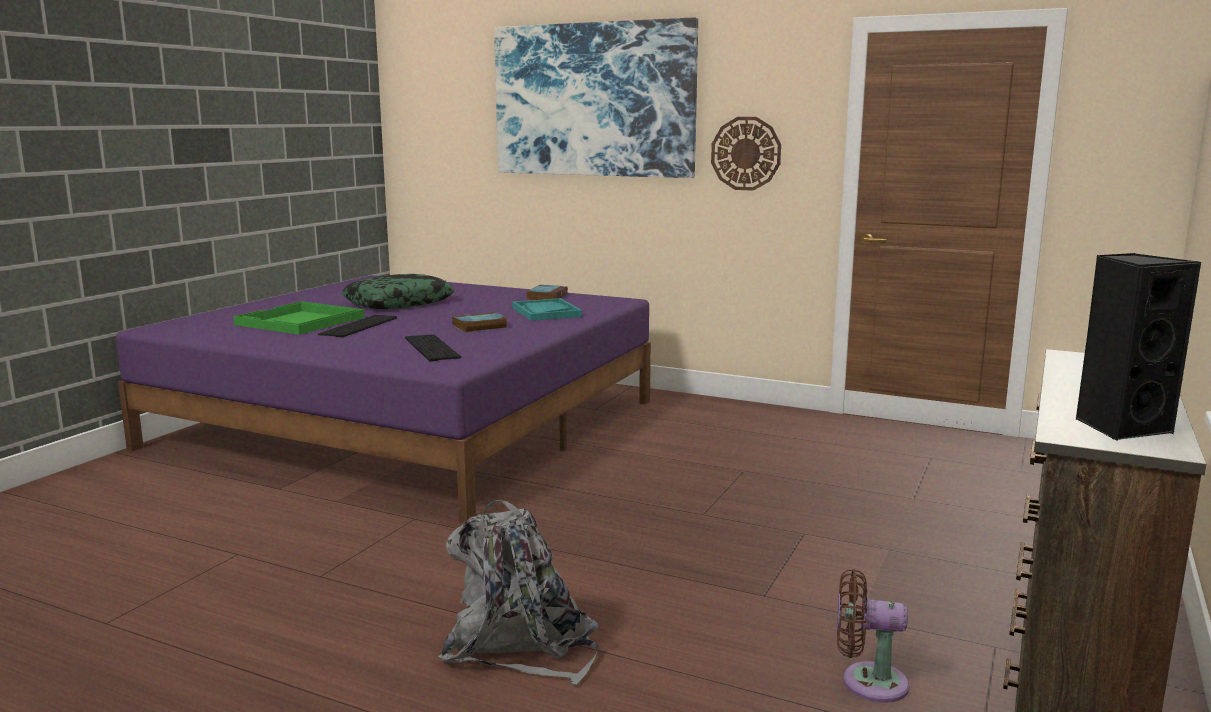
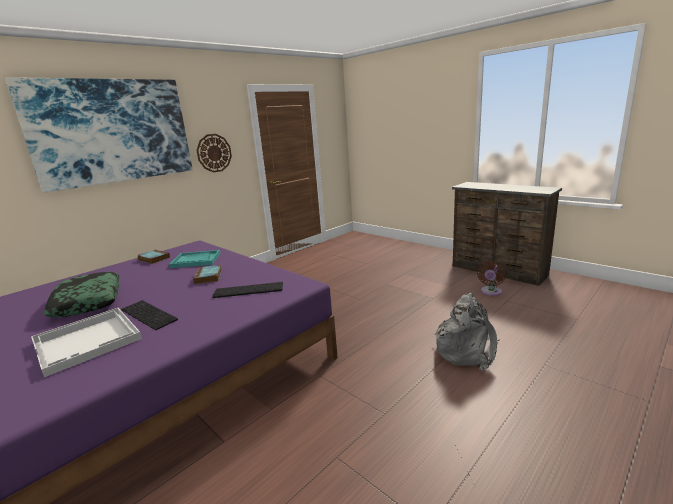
camera: 70 degrees left, 5 degrees up
green tray [233,301,365,335] -> white tray [31,308,142,377]
black speaker [1076,253,1201,441] -> none

